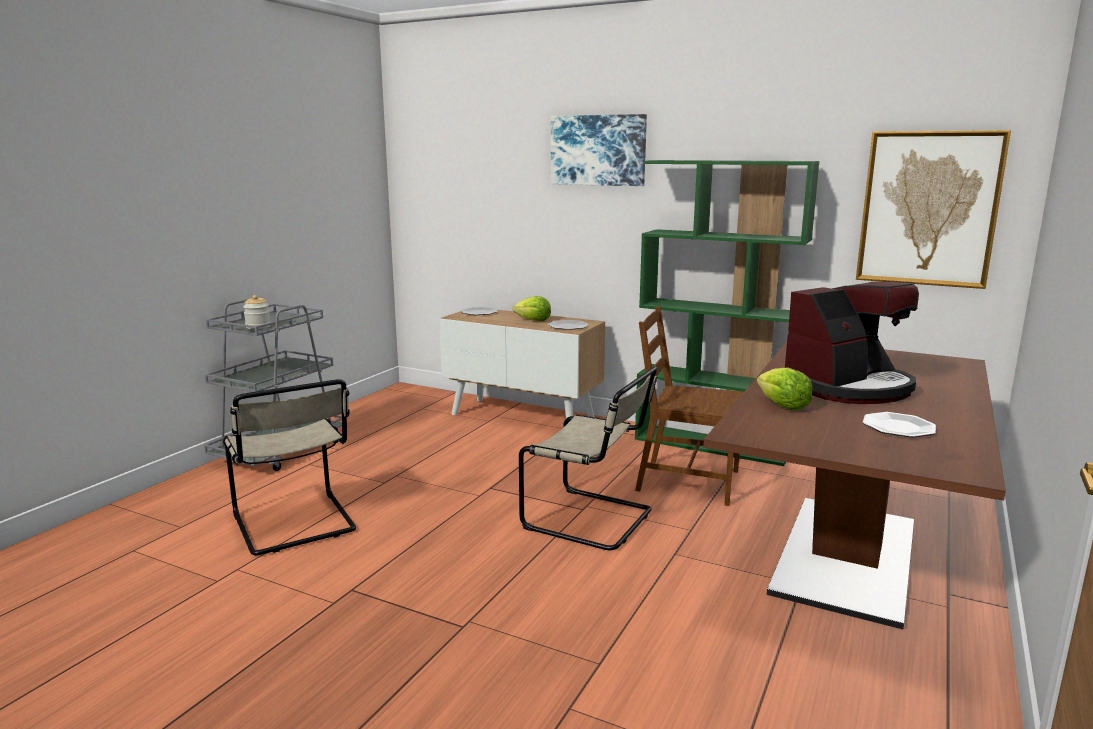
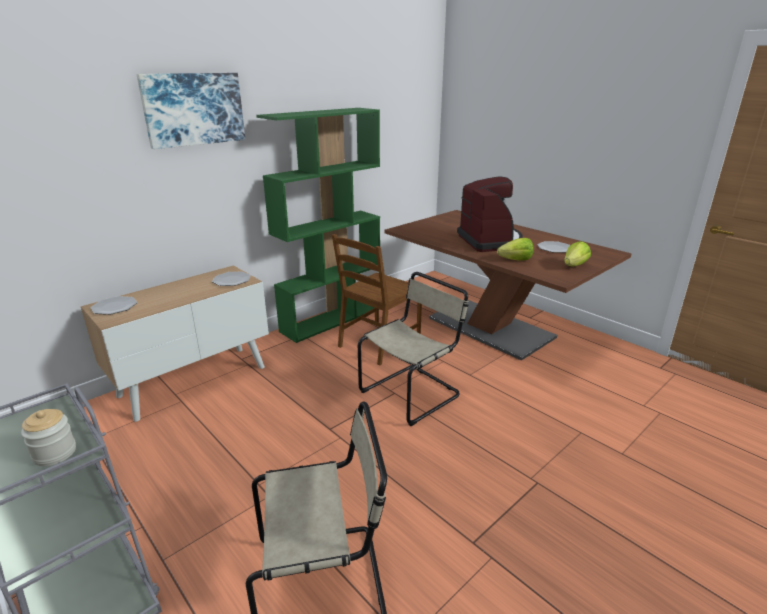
camera: 70 degrees left, 10 degrees up
lettuce [513,296,551,321] -> lettuce moved to [564,241,591,266]
picture [856,130,1011,289] -> none

